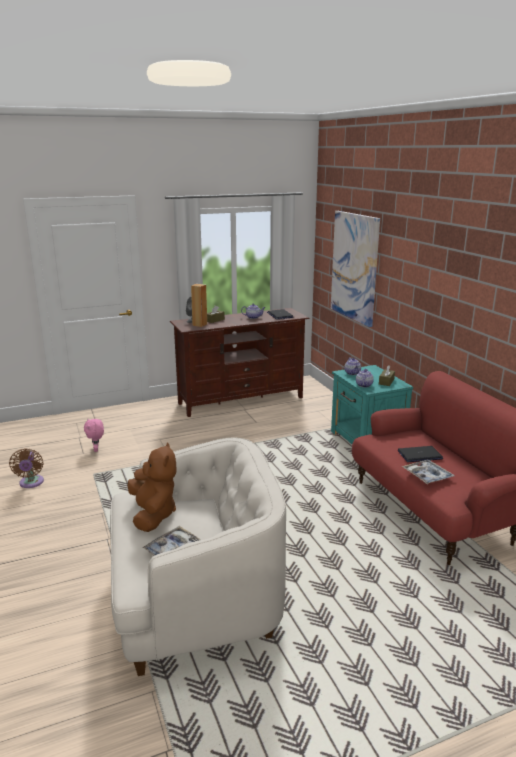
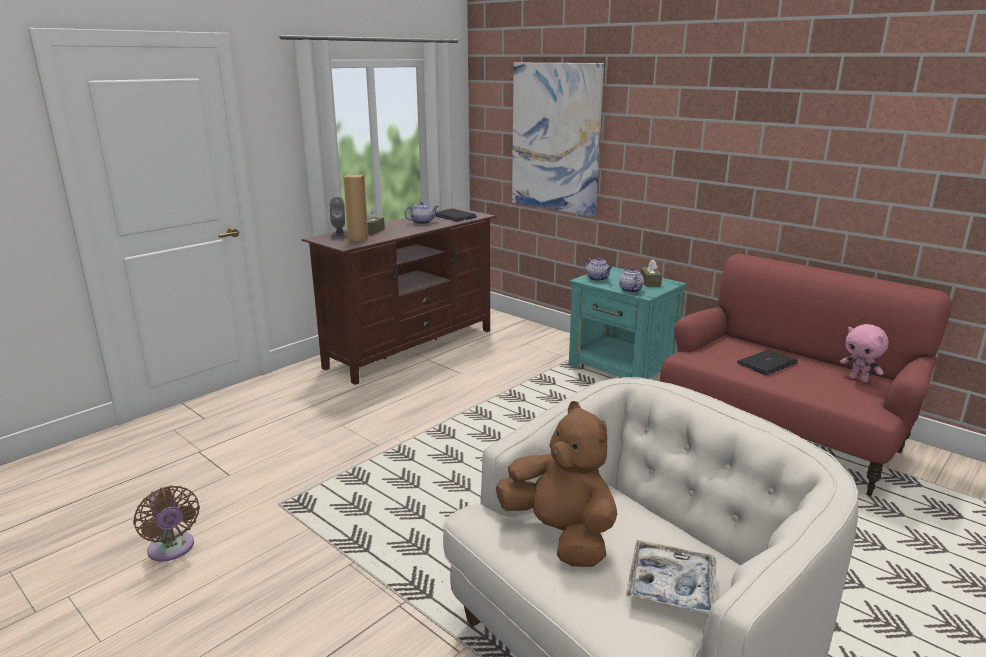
camera: 25 degrees left, 0 degrees up
pink plush toy [84,419,104,452] -> pink plush toy moved to [840,324,889,383]
tray [402,460,455,484] -> none

